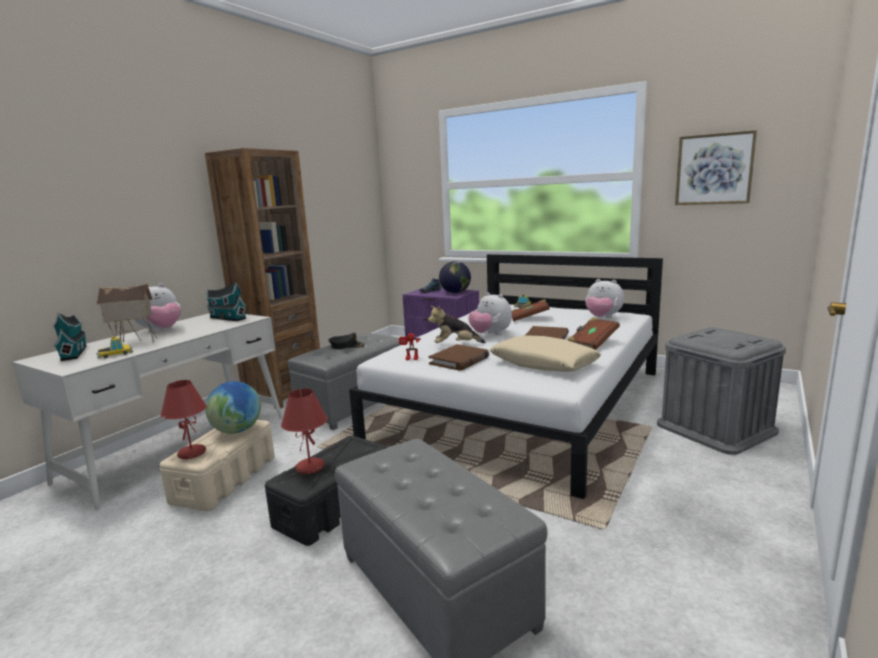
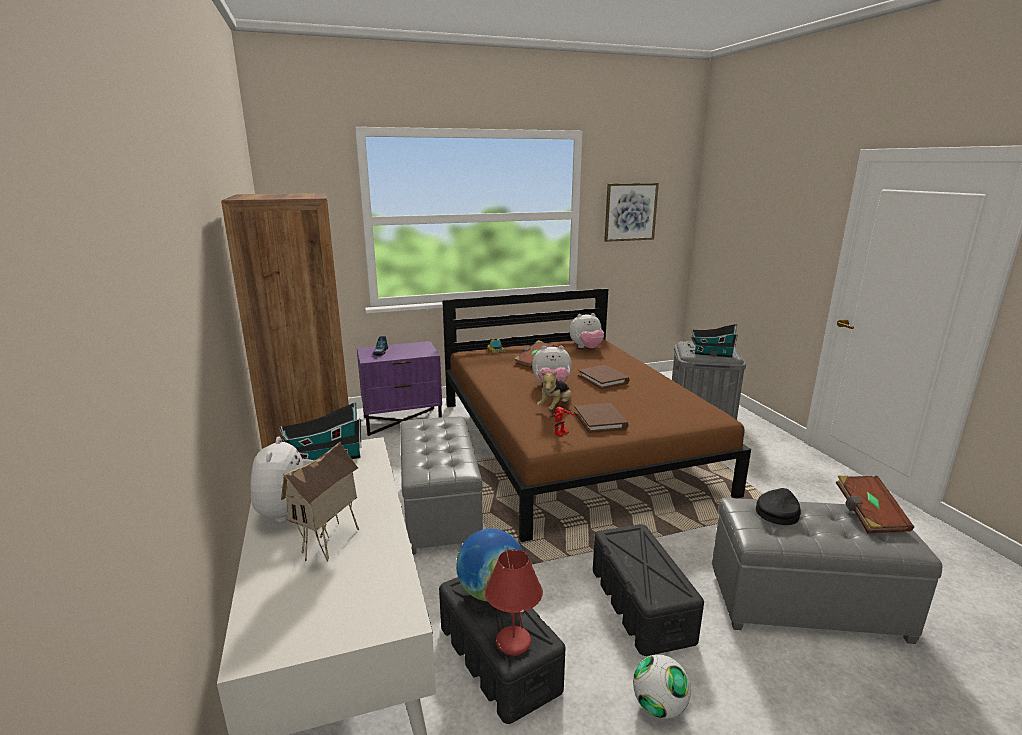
camera: 50 degrees left, 5 degrees up
toy house [53,313,87,361] -> toy house moved to [691,324,738,357]
toy car [97,336,133,359] -> none
beige storage box [159,420,275,511] -> black storage box [439,577,565,724]
red table lamp [281,389,328,474] -> none
black cap [329,333,364,349] -> black cap moved to [756,488,801,525]
white bed [349,254,663,499] -> brown bed [442,288,751,542]
globe [439,261,471,293] -> none
beige pillow [490,336,601,372] -> none
brown book [568,317,620,350] -> brown book moved to [836,476,914,533]
none -> football [633,655,691,719]

